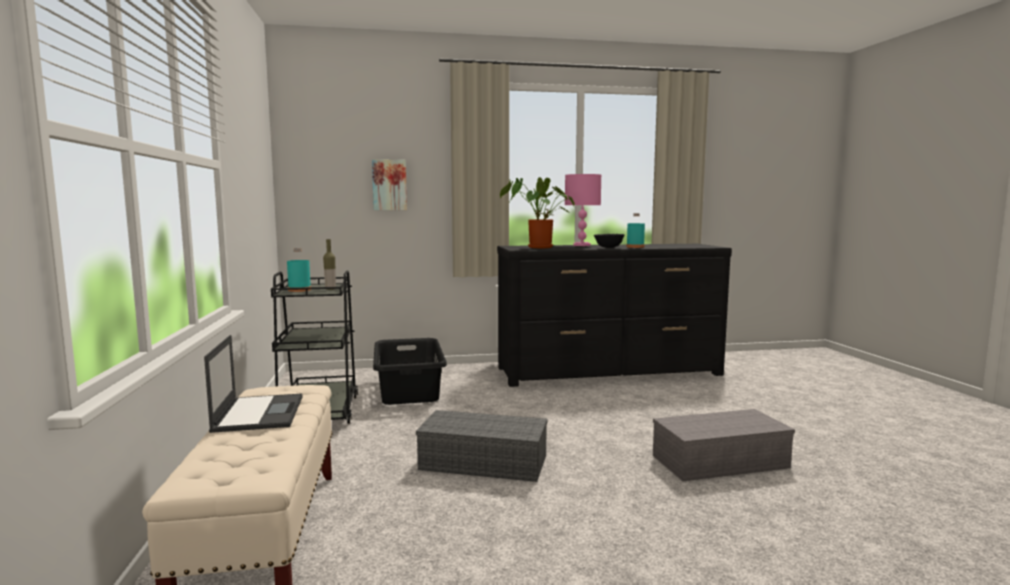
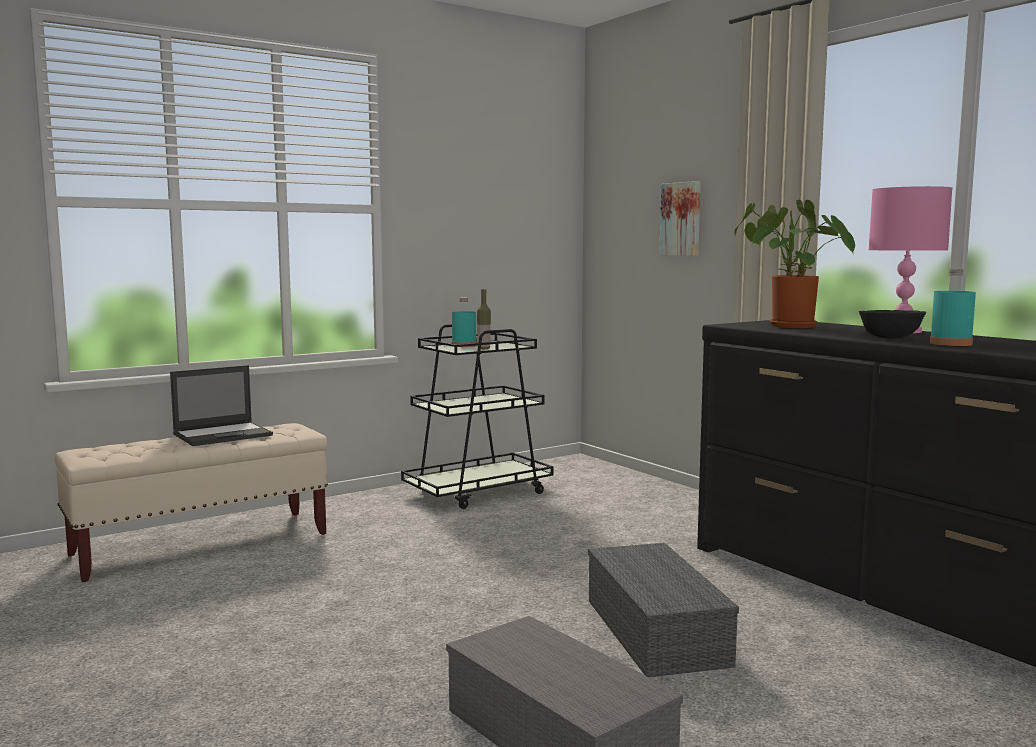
camera: 65 degrees right, 0 degrees up
black laundry basket [373,338,447,405] -> none
grey storage box [416,410,548,482] -> grey storage box moved to [588,543,739,677]

